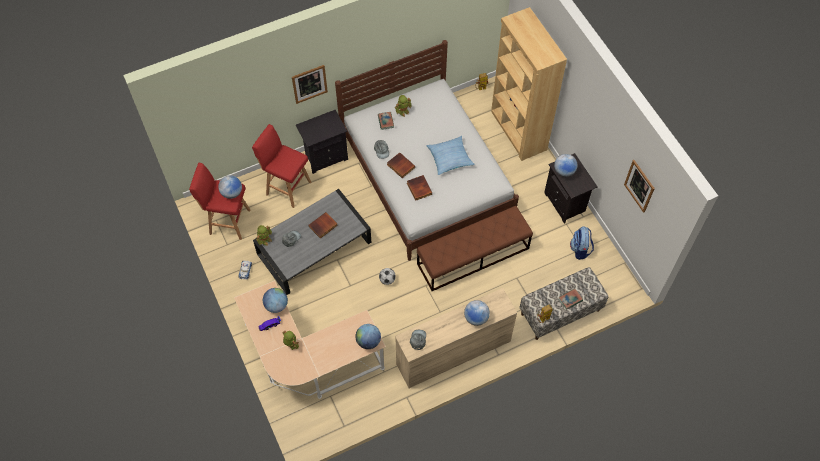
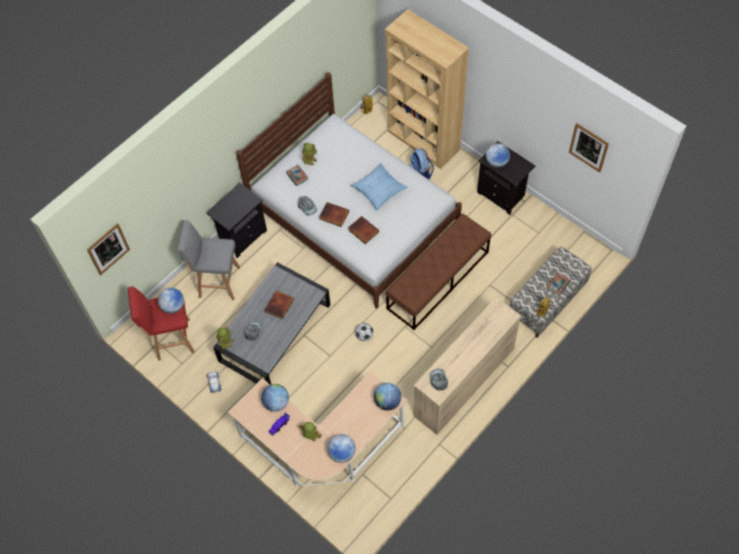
camera: 20 degrees left, 0 degrees up
red stool [252,124,311,208] -> grey stool [177,220,240,300]
picture [292,65,328,104] -> picture moved to [87,223,130,275]
globe [464,300,490,326] -> globe moved to [327,434,356,463]
backpack [570,226,594,260] -> backpack moved to [410,148,434,179]

